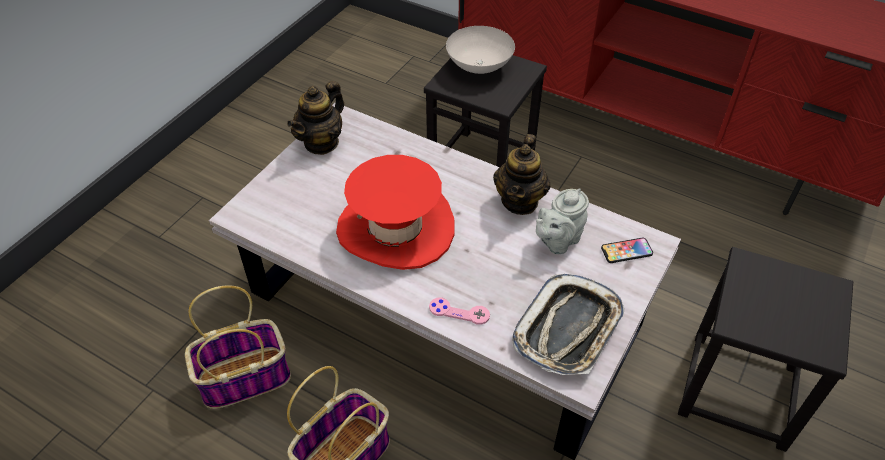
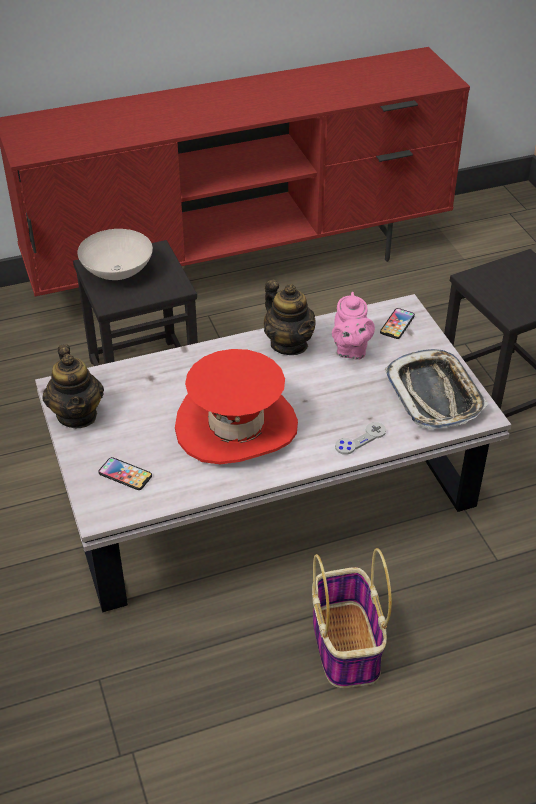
camera: 50 degrees left, 5 degrees down
basket [185,286,291,409] -> none
pink game controller [429,298,490,325] -> grey game controller [335,422,386,455]
grey teapot [536,188,589,254] -> pink teapot [332,292,375,360]
none -> phone [98,457,152,490]

